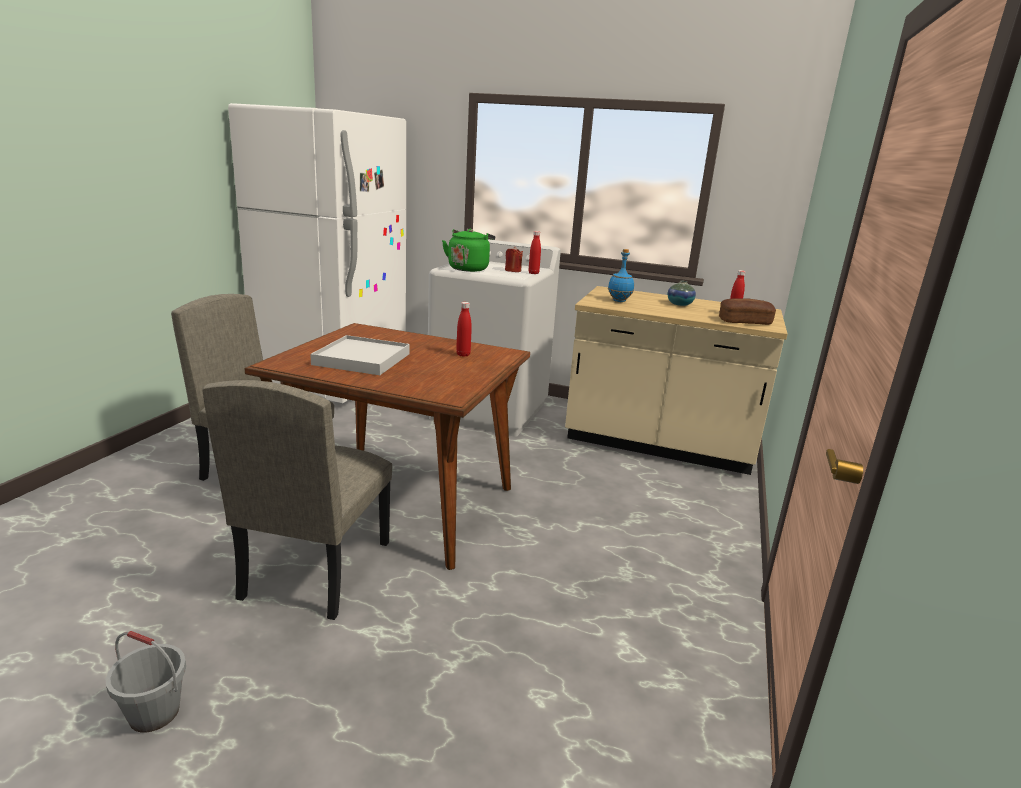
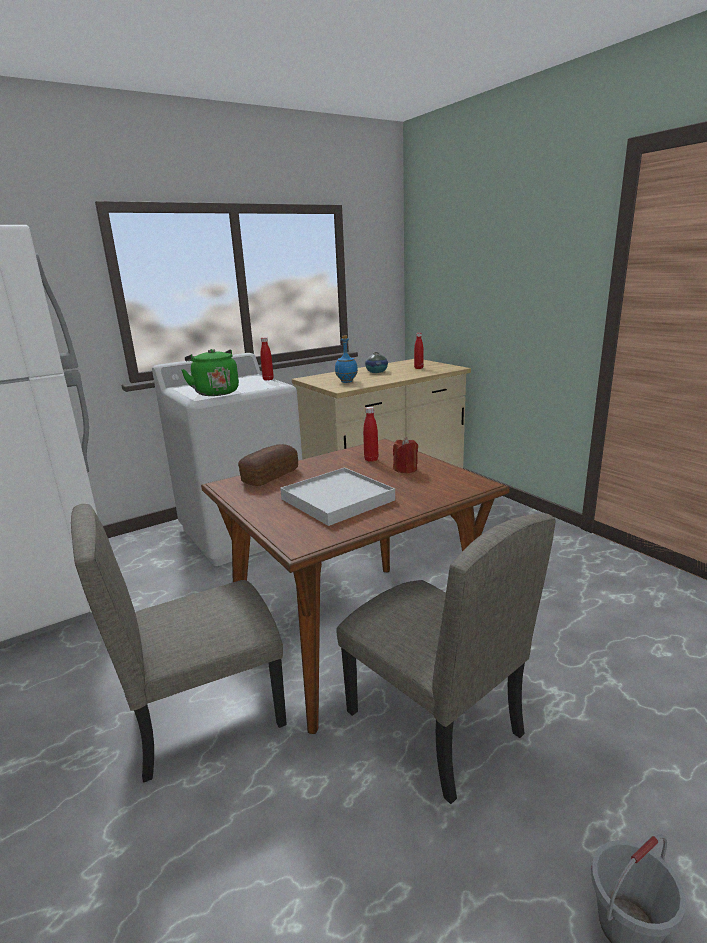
camera: 50 degrees left, 0 degrees up
red candle [505,246,523,272] -> red candle moved to [393,437,418,474]
bread [719,298,776,325] -> bread moved to [238,444,298,486]

